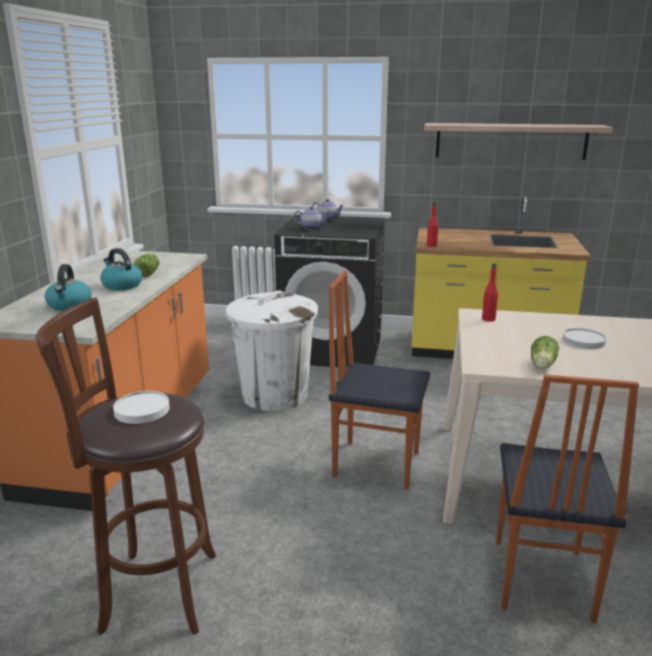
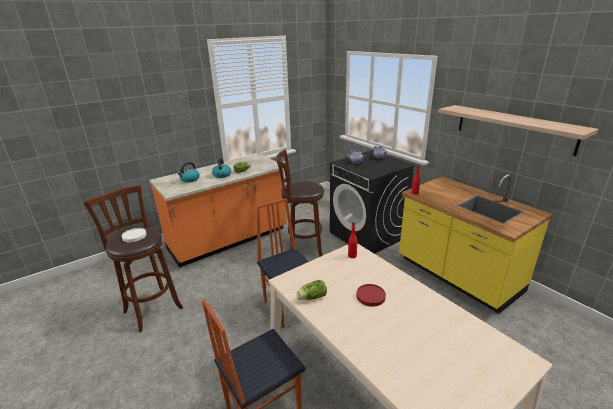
camera: 45 degrees right, 5 degrees up
white trash can [226,290,318,411] -> brown stool [276,149,324,257]
white plate [563,328,606,349] -> red plate [356,284,386,307]

